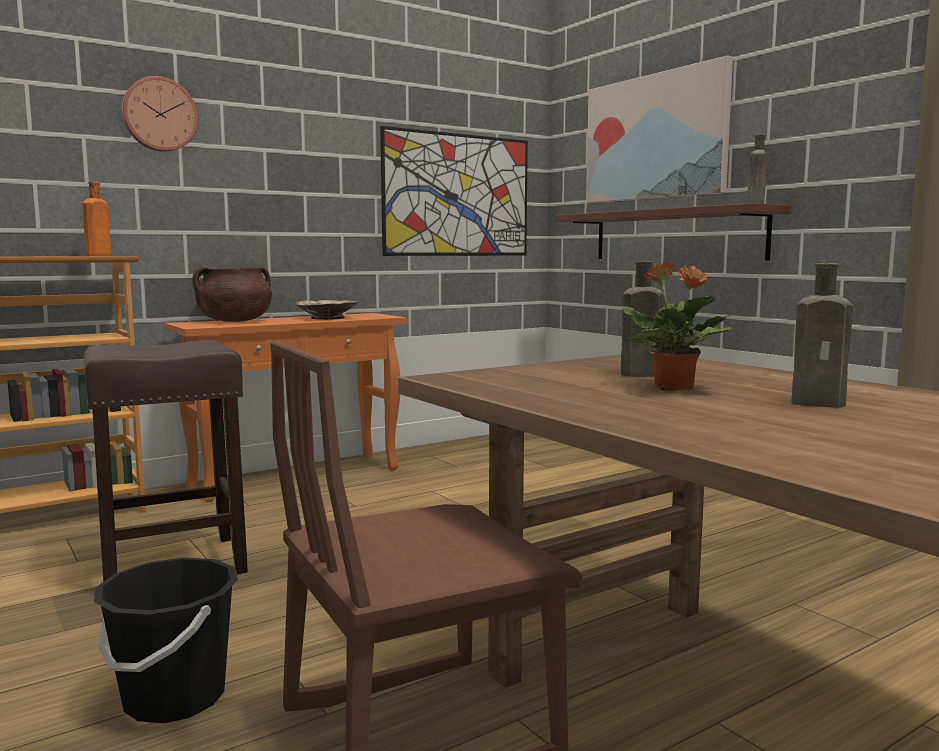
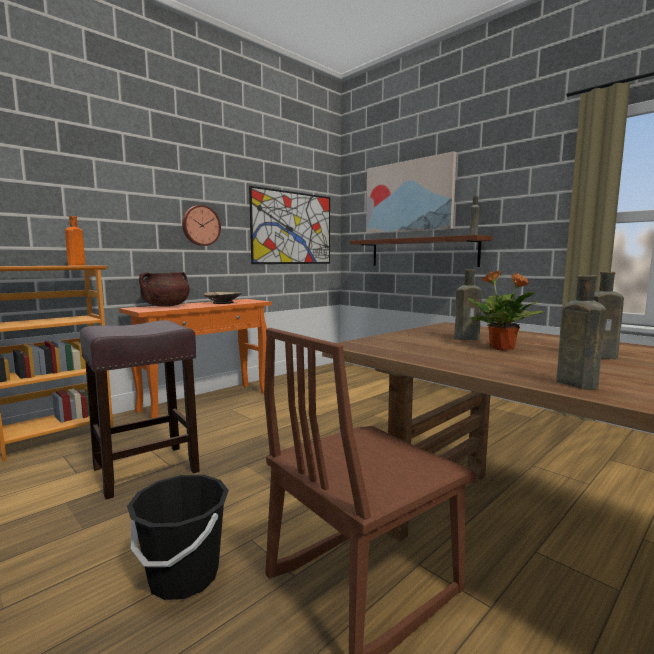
camera: 10 degrees left, 0 degrees up
wall clock [121,76,198,152] -> wall clock moved to [182,205,221,246]
none -> brown bottle [557,275,606,390]

